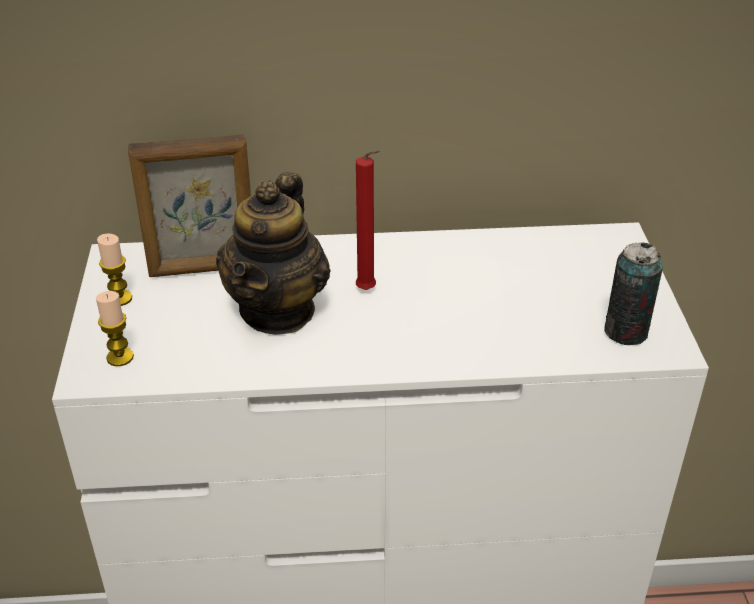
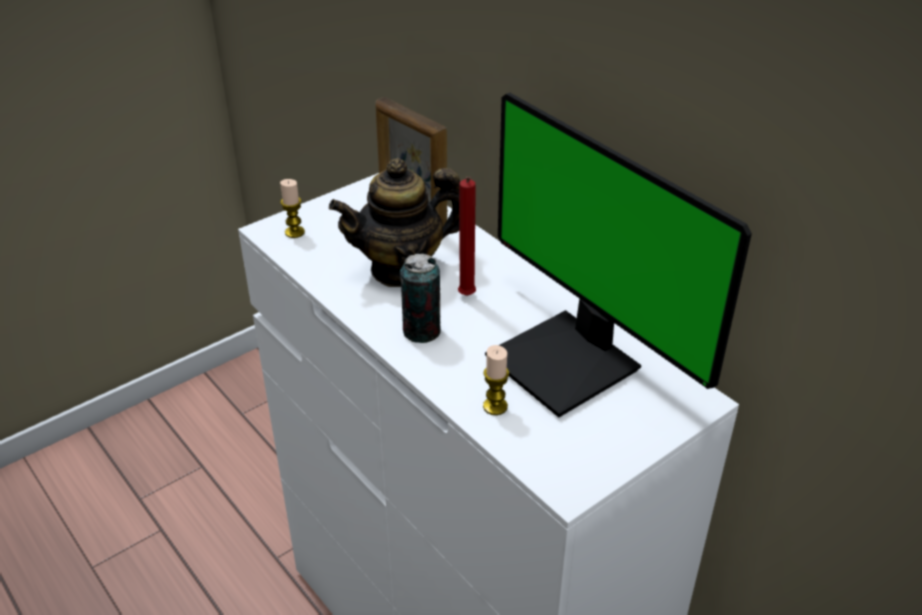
camera: 55 degrees right, 0 degrees up
candle [97,234,132,306] -> candle moved to [483,345,509,415]
can [604,242,663,345] -> can moved to [400,254,441,343]
none -> monitor [485,93,752,418]

